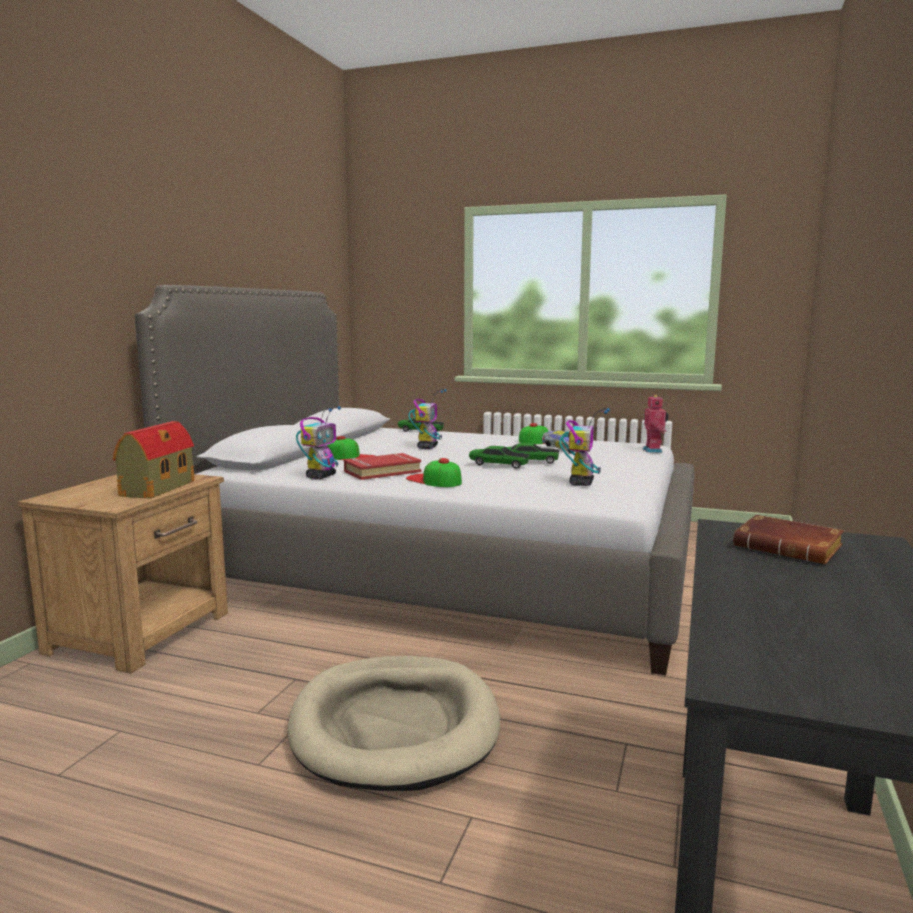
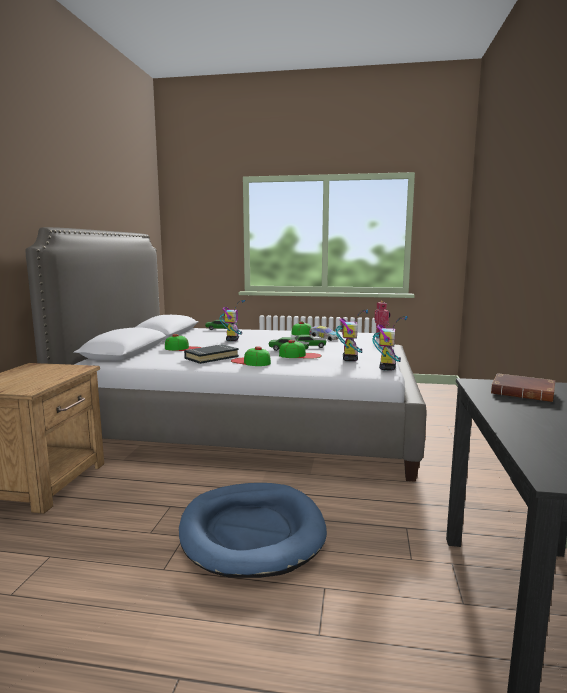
camera: 10 degrees left, 0 degrees up
toy house [113,421,194,498] -> none
beige dog bed [288,656,500,791] -> blue dog bed [179,483,327,578]
toy robot [296,406,341,479] -> toy robot moved to [373,316,408,370]
red book [344,453,421,480] -> black book [184,344,239,364]
none -> cap [279,340,322,359]

